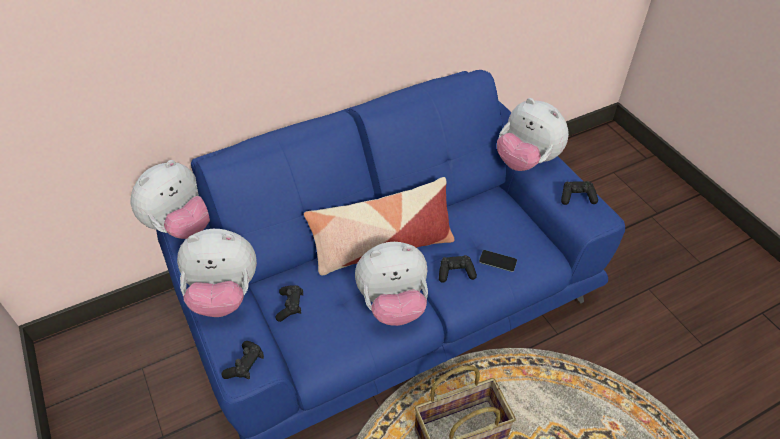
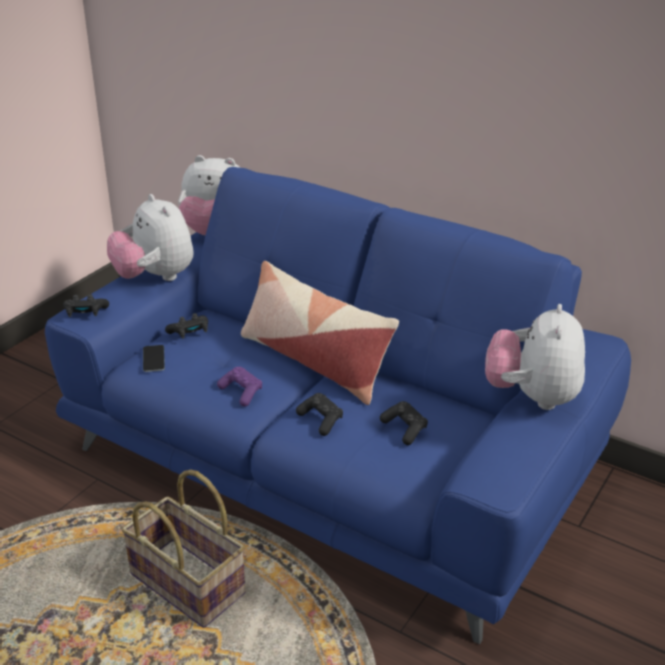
camera: 60 degrees right, 15 degrees down
plush toy [355,242,428,326] -> purple game controller [217,367,262,407]
phone [479,250,517,272] -> phone moved to [143,345,165,372]
black game controller [561,181,598,205] -> black game controller moved to [380,401,428,445]

